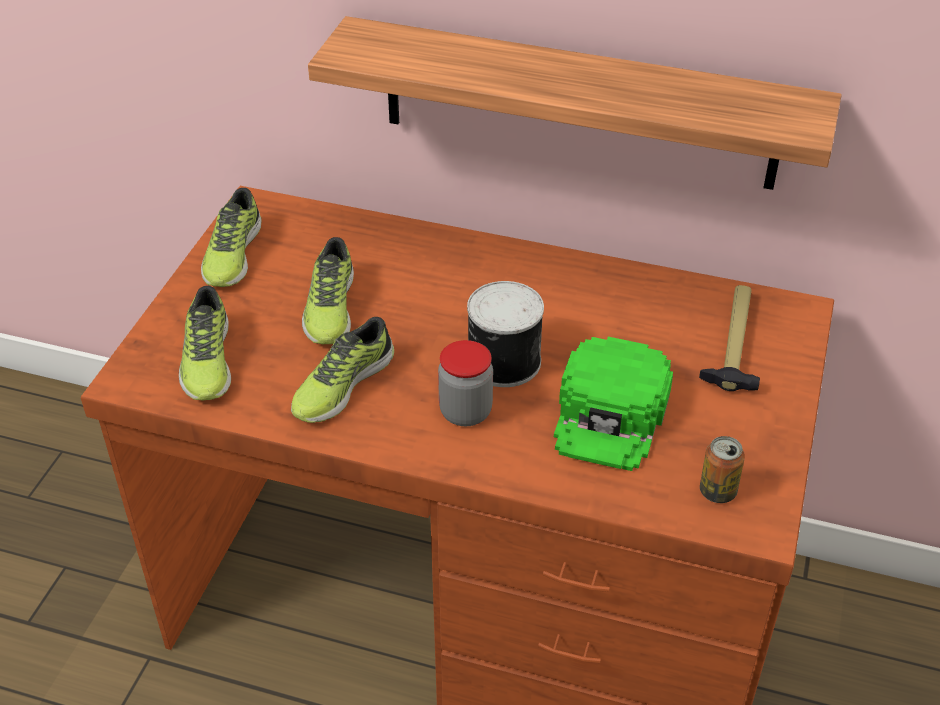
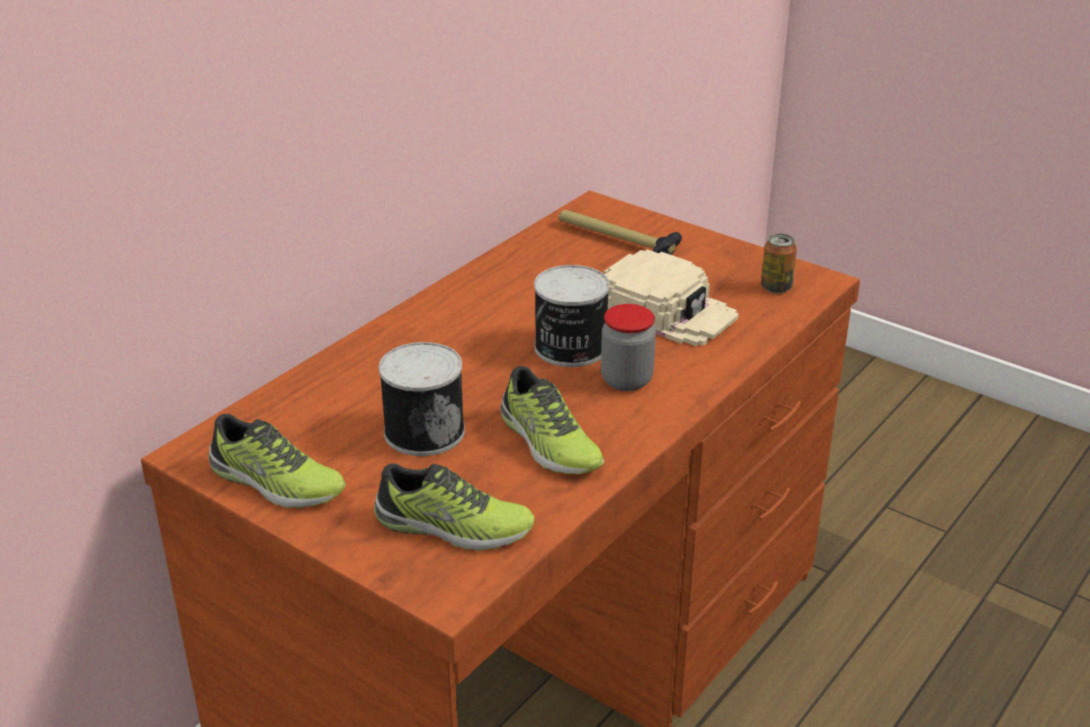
camera: 70 degrees left, 10 degrees down
shoe [302,237,354,344] -> can [379,342,465,456]
shelf [308,16,842,190] -> none
green cap [554,337,673,471] -> beige cap [604,249,739,346]

